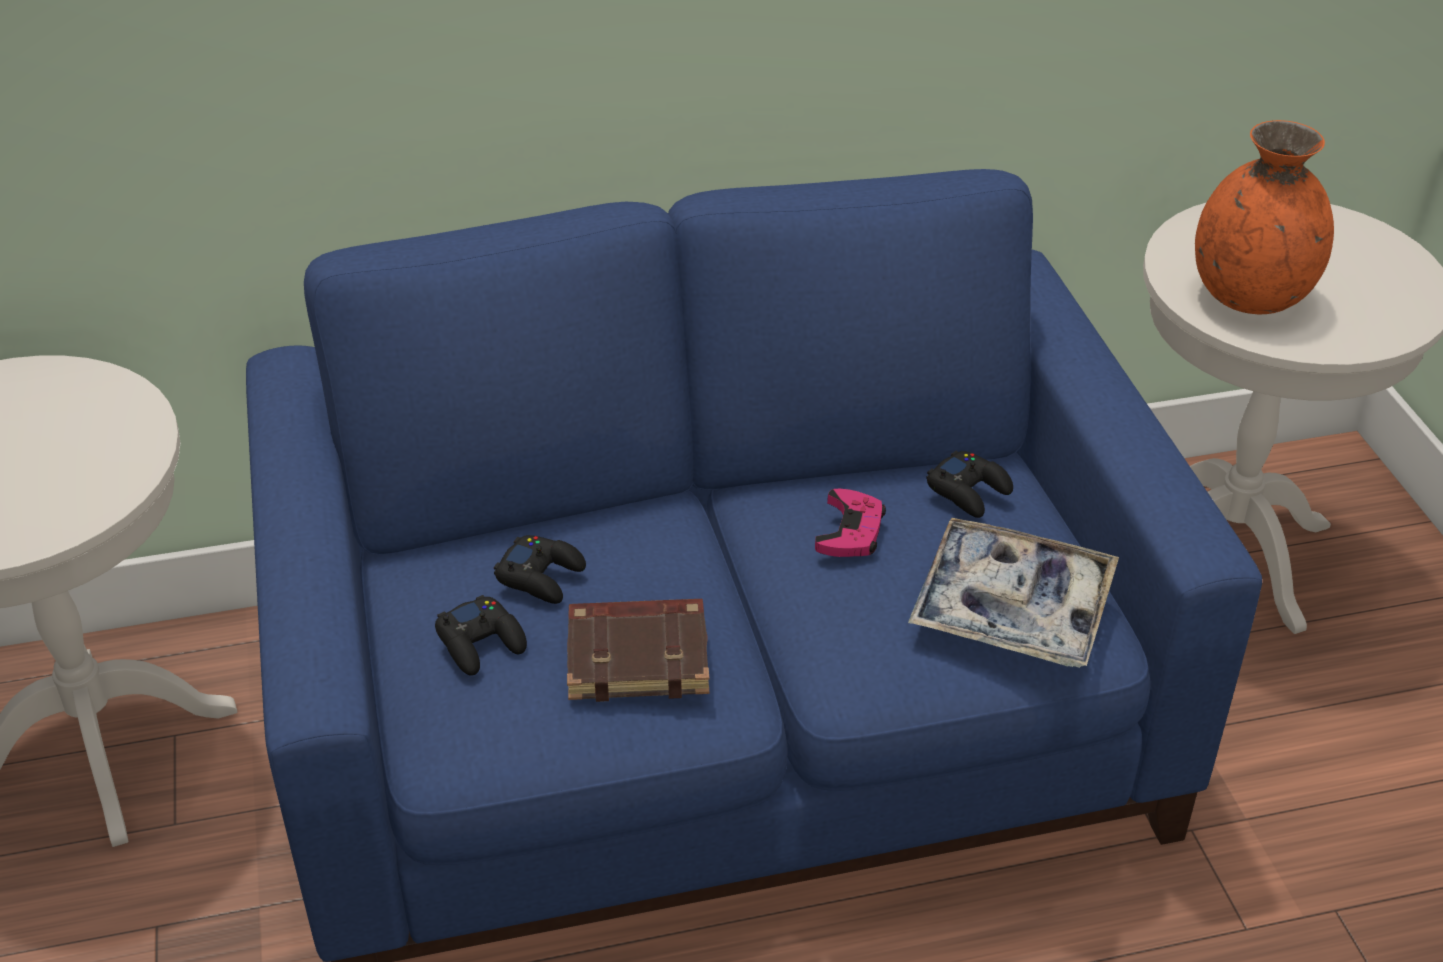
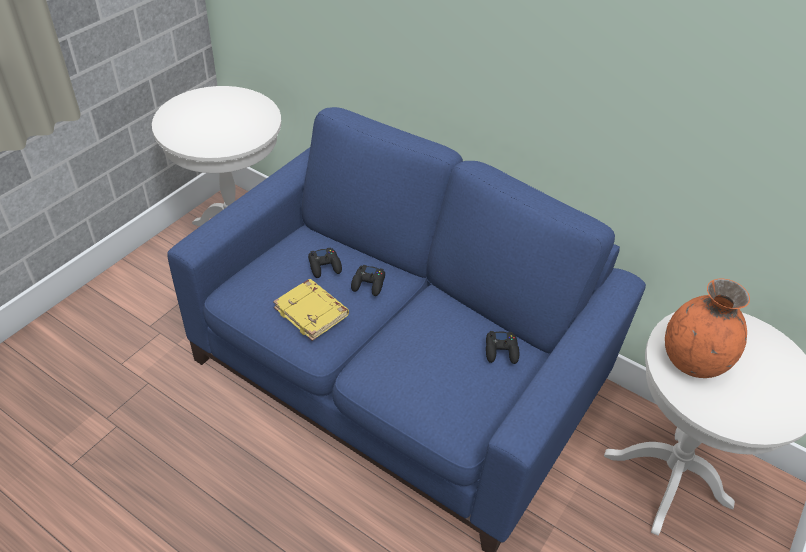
camera: 45 degrees right, 5 degrees up
black game controller [435,595,527,676] -> black game controller moved to [351,265,385,296]
brown book [567,599,710,702] -> yellow book [273,279,349,341]
pink game controller [815,489,886,557] -> none
tray [908,518,1119,668] -> none

